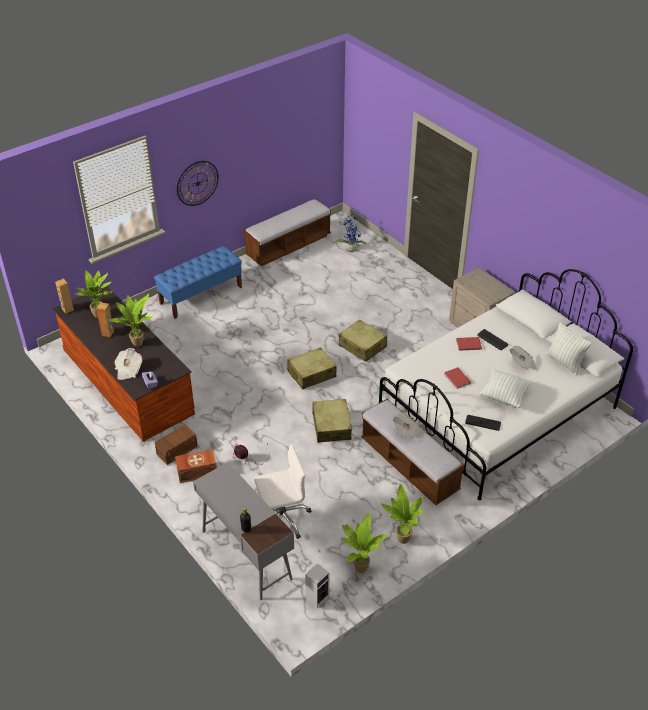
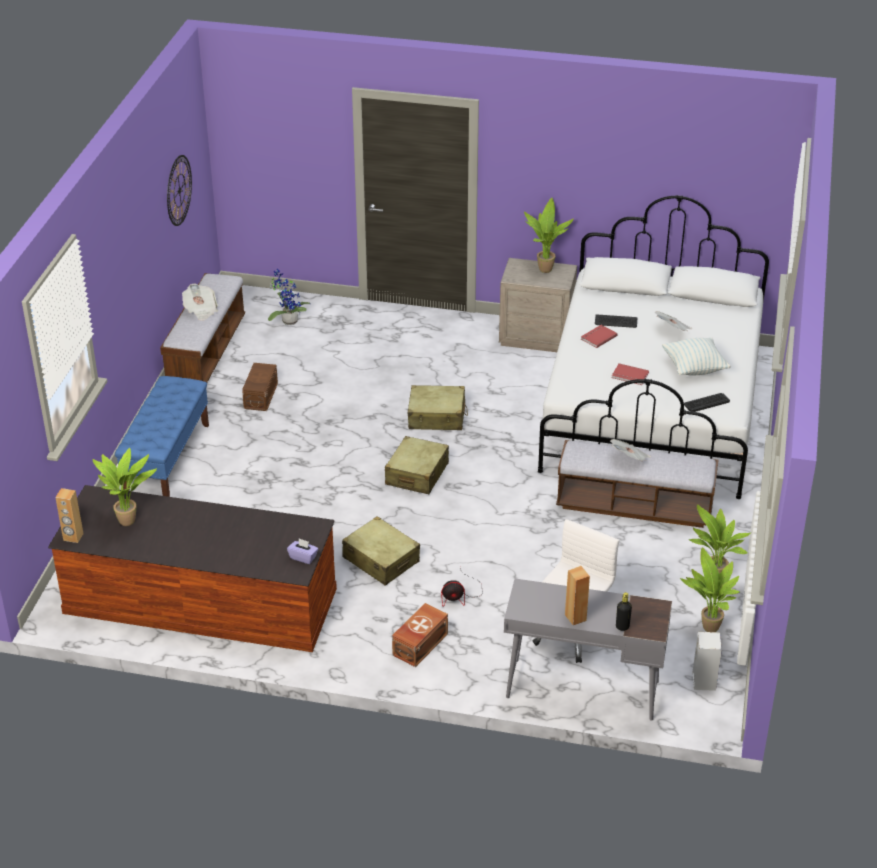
camera: 40 degrees left, 5 degrees down
brown speaker [96,303,114,337] -> brown speaker moved to [565,566,590,625]
potted plant [108,294,153,347] -> potted plant moved to [524,197,574,273]
newspaper [115,348,142,380] -> newspaper moved to [182,283,218,321]
brown storage box [155,424,198,465] -> brown storage box moved to [242,363,278,411]
wall clock [177,161,219,206] -> wall clock moved to [167,155,192,226]
beige suitcase [312,399,352,443] -> beige suitcase moved to [342,516,420,586]
pillow [546,322,591,376] -> none

